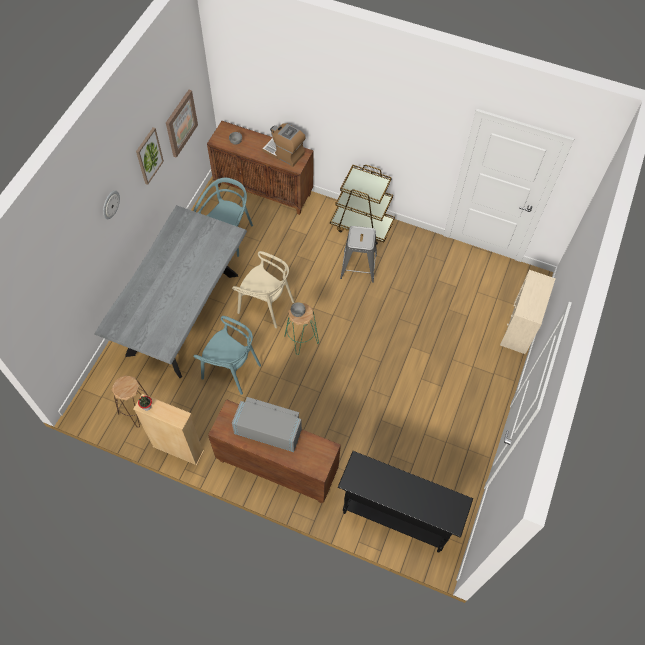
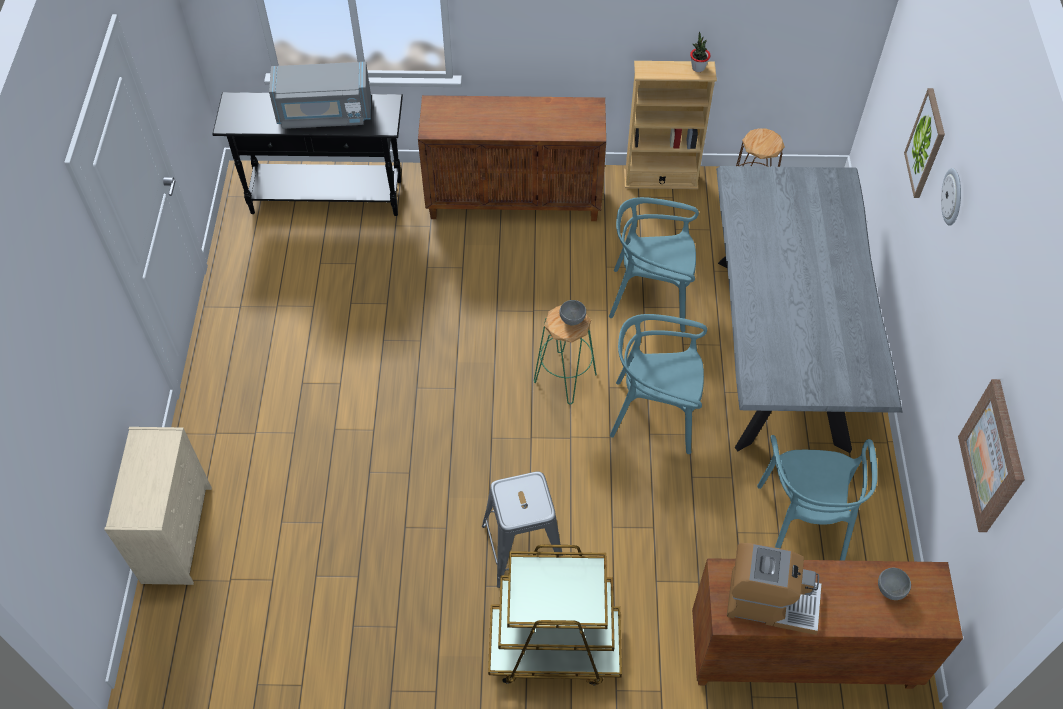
camera: 160 degrees right, 5 degrees down
picture [136,127,164,185] -> picture moved to [904,88,945,198]
beige chair [232,251,294,328] -> turquoise chair [610,314,707,454]
grey microwave [232,397,302,452] -> grey microwave moved to [269,62,371,129]

